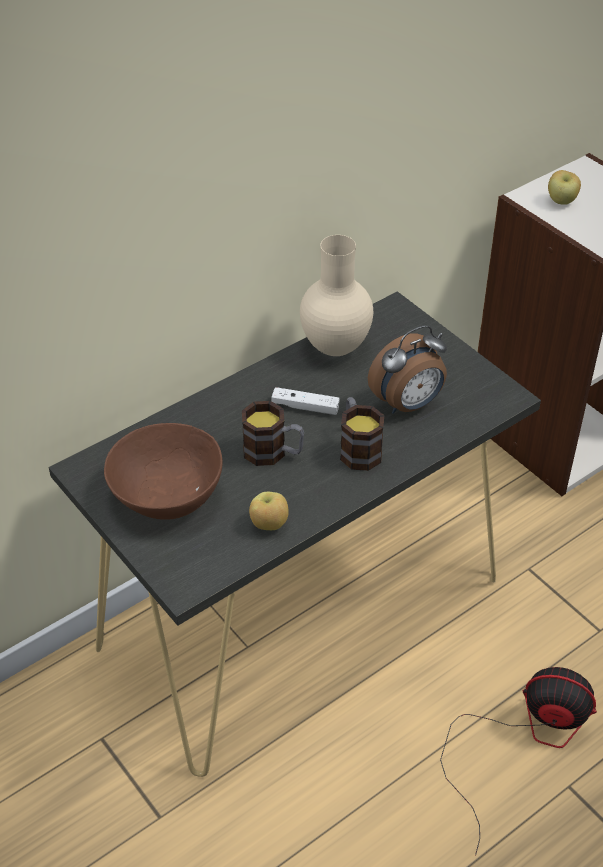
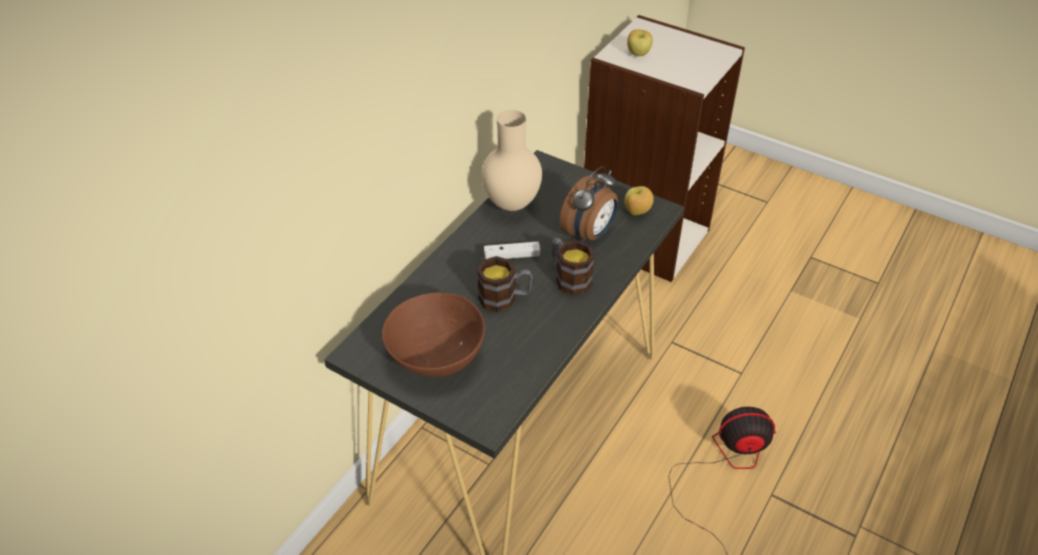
camera: 20 degrees left, 0 degrees up
apple [249,492,288,530] -> apple moved to [625,186,654,215]

